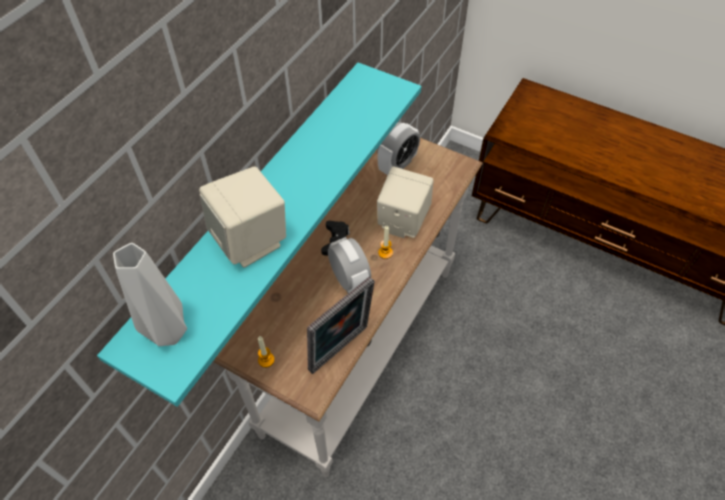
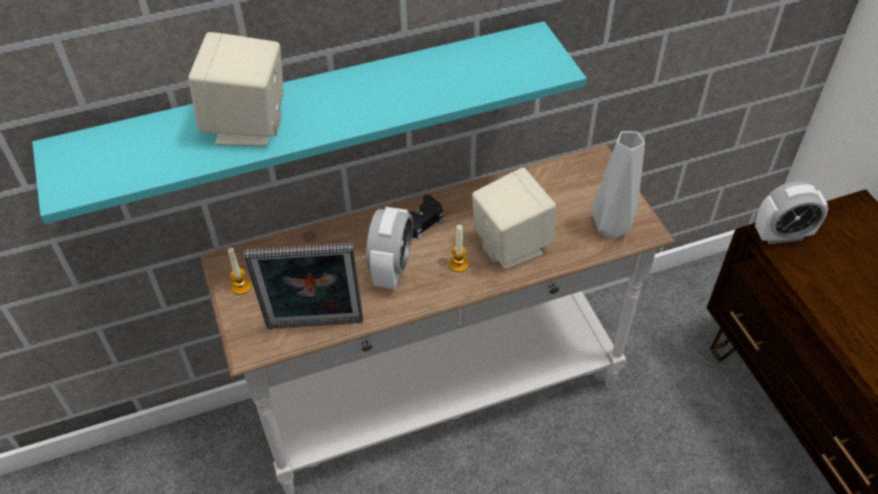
camera: 40 degrees right, 5 degrees down
grey vase [113,243,187,346] -> grey vase moved to [592,131,645,239]
alarm clock [377,122,420,175] -> alarm clock moved to [755,181,828,244]

